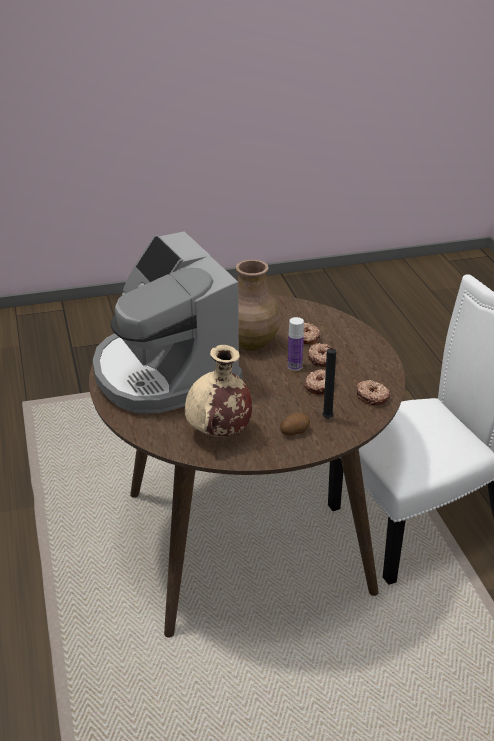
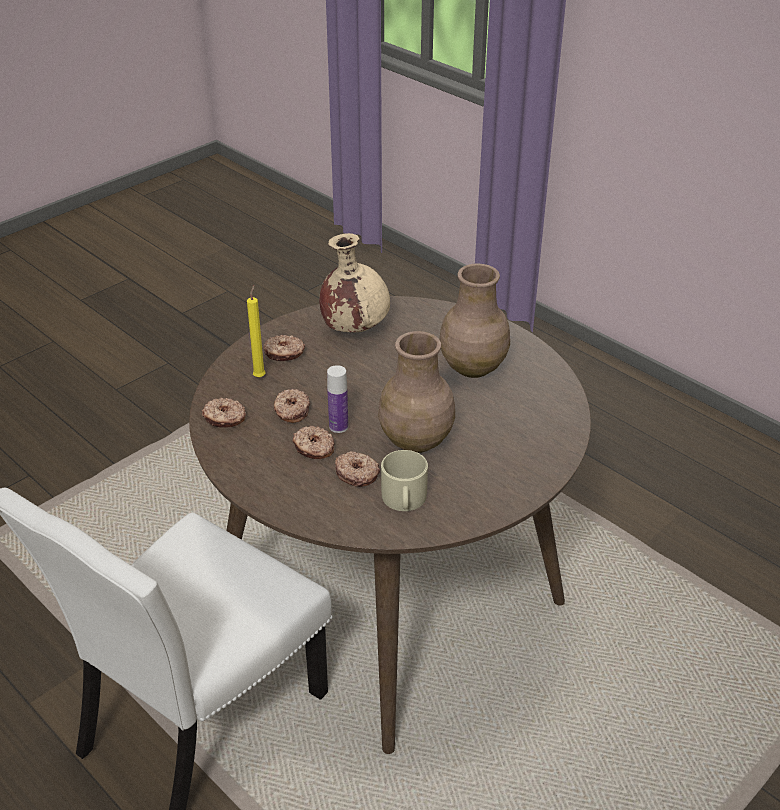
camera: 150 degrees right, 5 degrees up
coffee machine [93,231,242,414] -> brown vase [439,264,510,378]
potato [280,413,310,435] -> donut [264,335,305,361]
black candle [322,346,336,419] -> yellow candle [247,285,266,378]
none -> beige mug [381,450,428,511]

